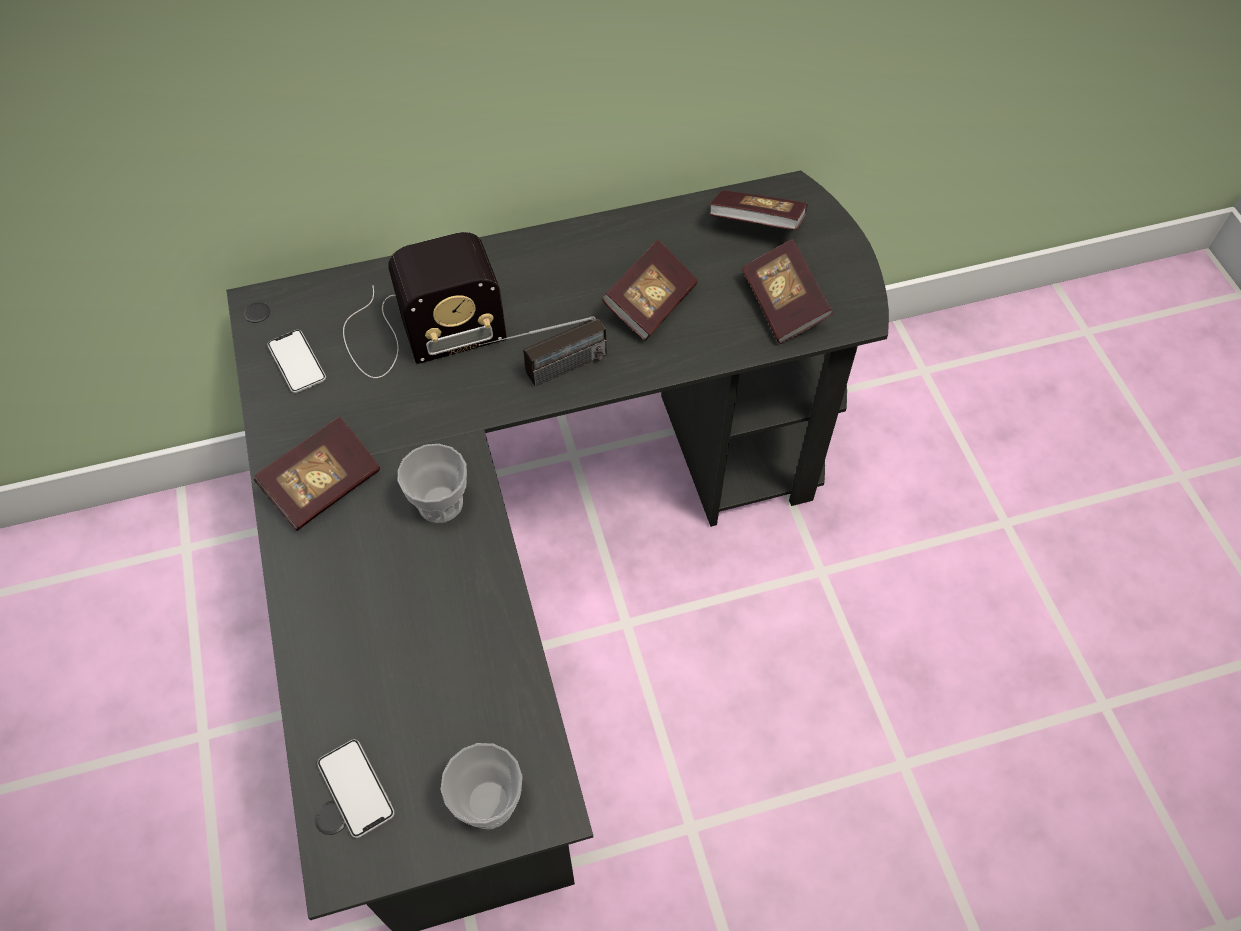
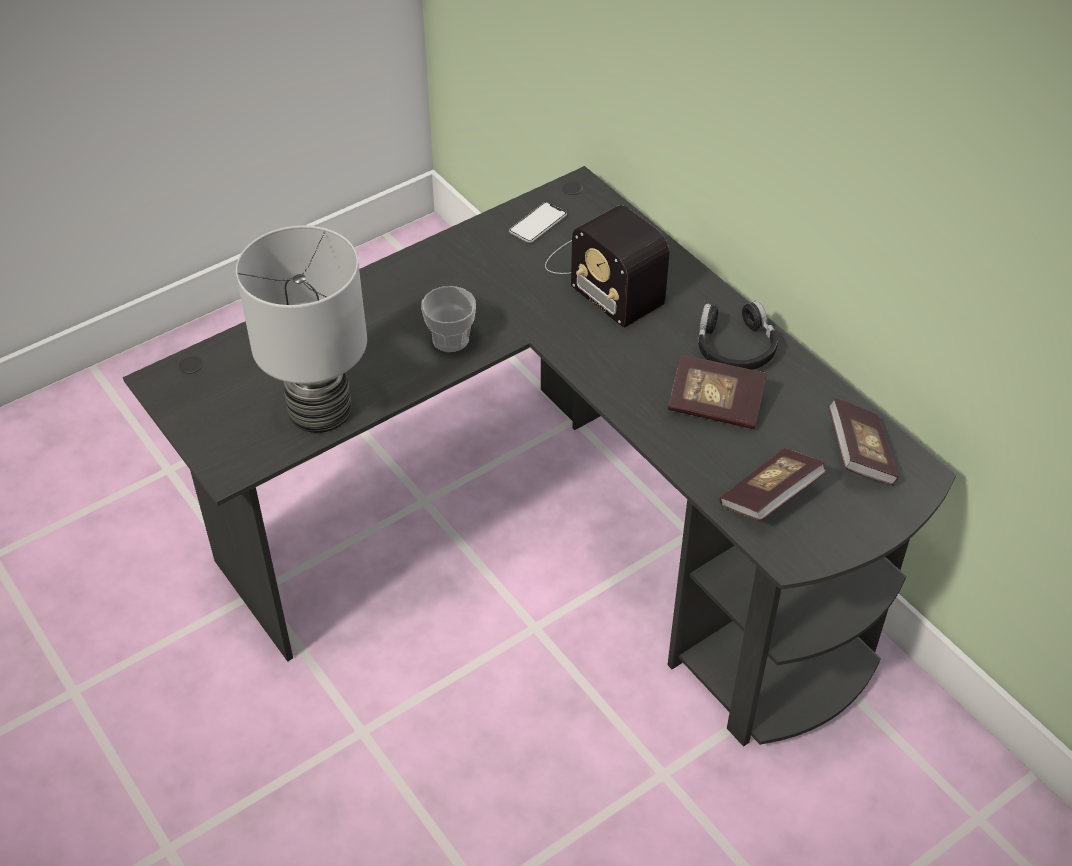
camera: 70 degrees right, 10 degrees down
book [254,416,380,531] -> none
phone [317,739,395,838] -> none
cup [441,743,523,829] -> none
radio [478,316,607,386] -> none
none -> grey table lamp [236,225,367,433]
none -> black headphones [698,301,778,370]

